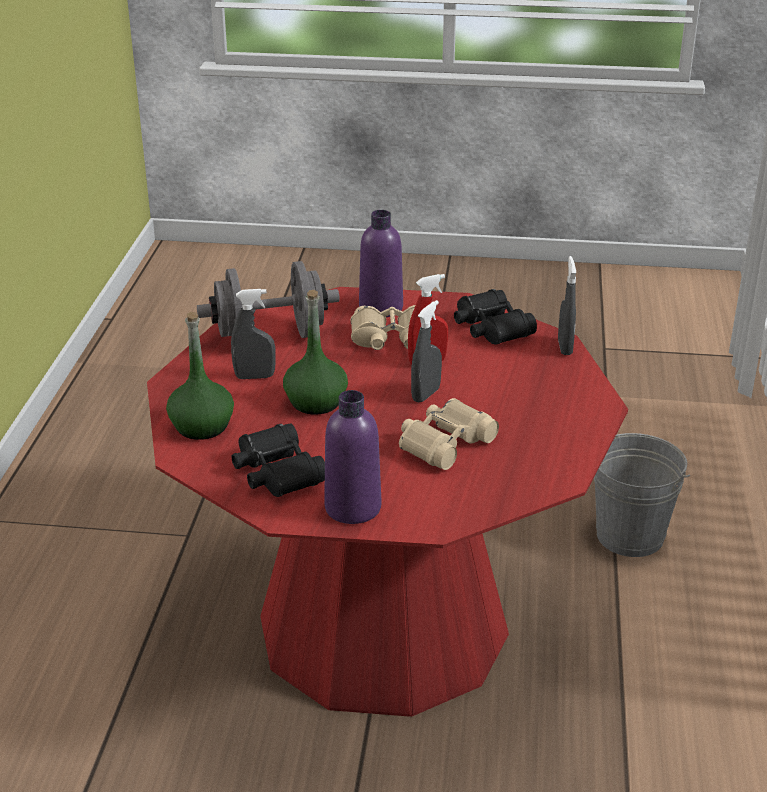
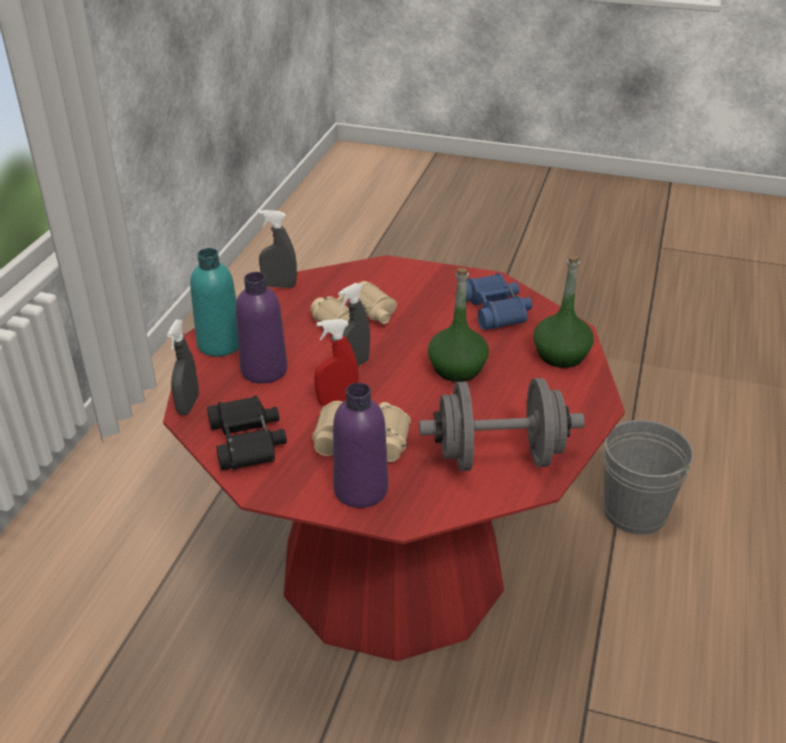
camera: 170 degrees left, 5 degrees up
grey spray bottle [231,289,276,379] -> grey spray bottle moved to [259,210,297,288]
black binoculars [232,424,325,497] -> blue binoculars [466,273,532,330]
purple bottle [324,390,381,524] -> purple bottle moved to [236,272,288,383]
grey bucket [594,433,690,557] -> grey bucket moved to [603,420,693,535]
none -> turquoise bottle [190,248,239,357]

